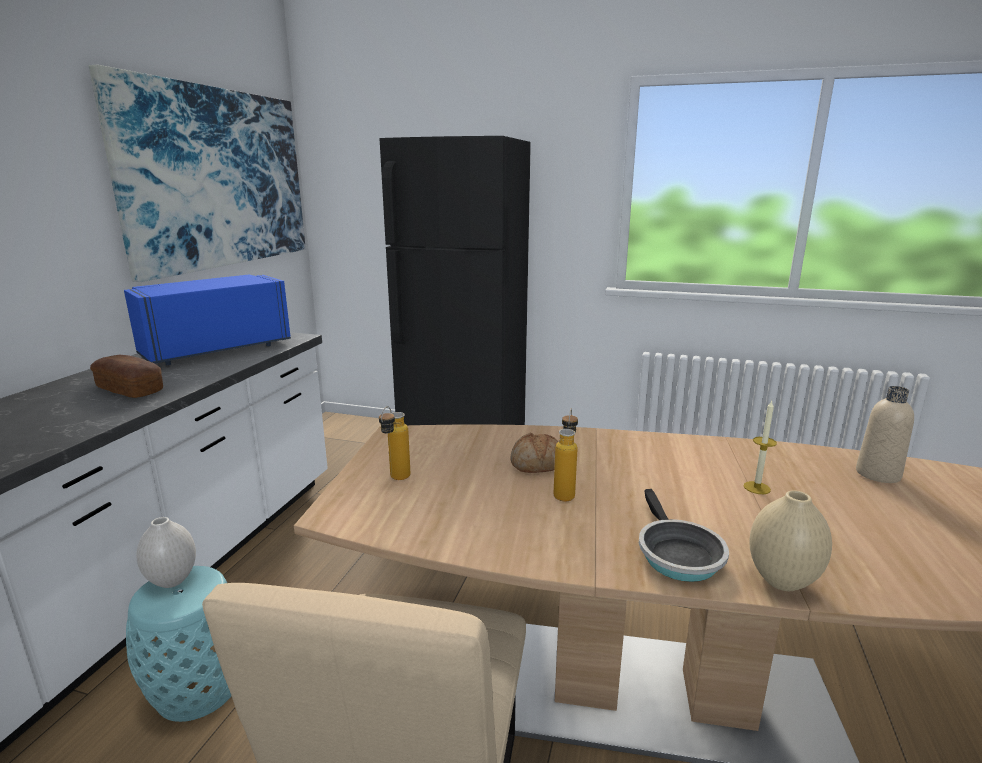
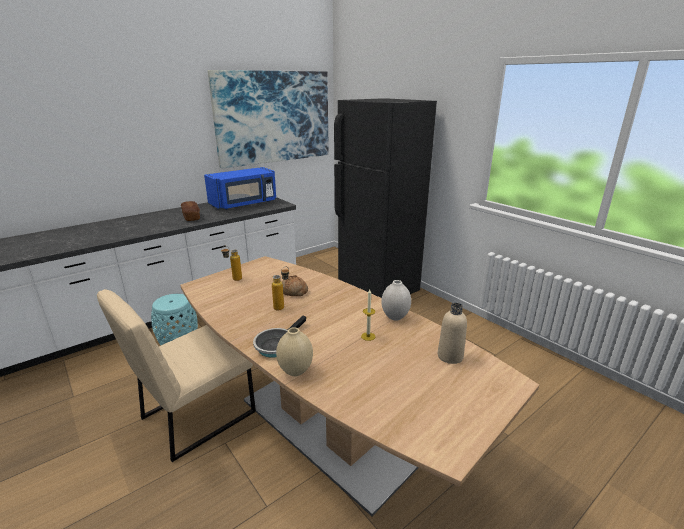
camera: 35 degrees right, 5 degrees up
blue microwave [124,275,291,365] -> blue microwave turned 150 degrees clockwise [204,167,276,210]
white vase [136,517,196,588] -> white vase moved to [381,280,411,321]

